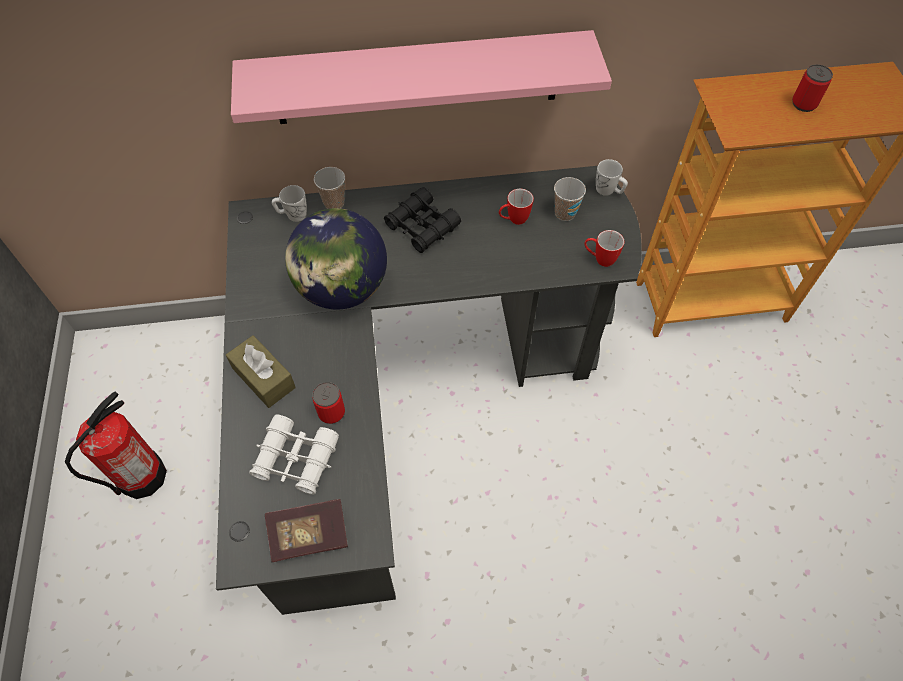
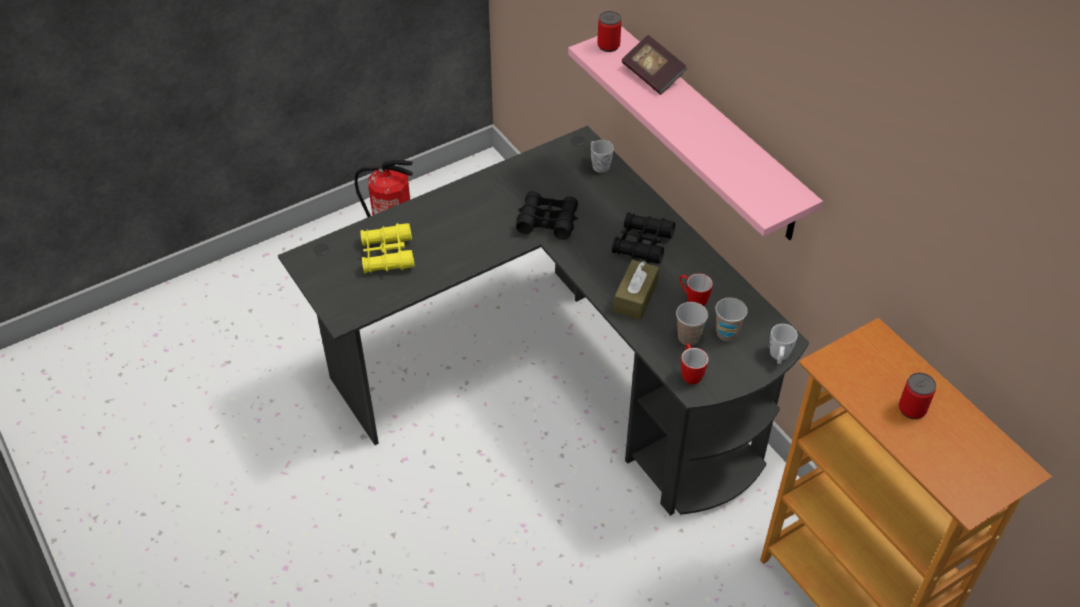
camera: 65 degrees right, 10 degrees down
brown tissue box [226,335,296,408] -> brown tissue box moved to [613,260,659,320]
white binoculars [249,415,339,495] -> yellow binoculars [360,223,414,273]
book [265,499,348,562] -> book moved to [622,35,687,95]
globe [285,208,387,310] -> black binoculars [516,191,578,240]
can [312,382,345,424] -> can moved to [597,11,622,52]
cup [314,167,345,209] -> cup moved to [676,302,708,345]

